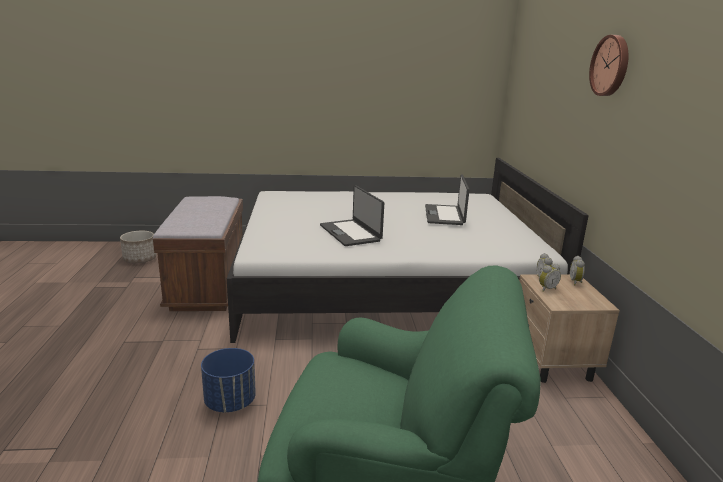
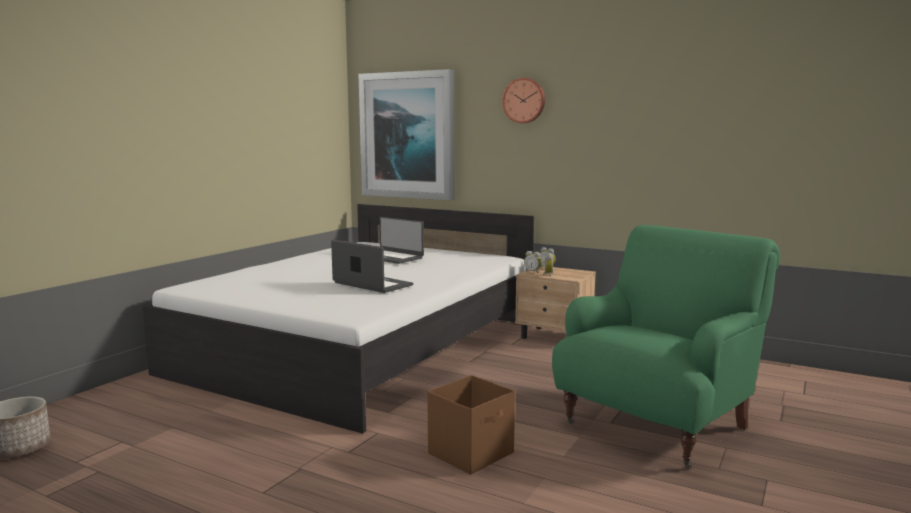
camera: 55 degrees left, 10 degrees down
brown bench [153,196,243,311] -> none
blue planter [201,348,256,412] -> brown storage box [427,375,515,475]
laptop [320,185,384,246] -> laptop turned 150 degrees counterclockwise [331,240,413,293]
none -> picture [359,69,455,200]

